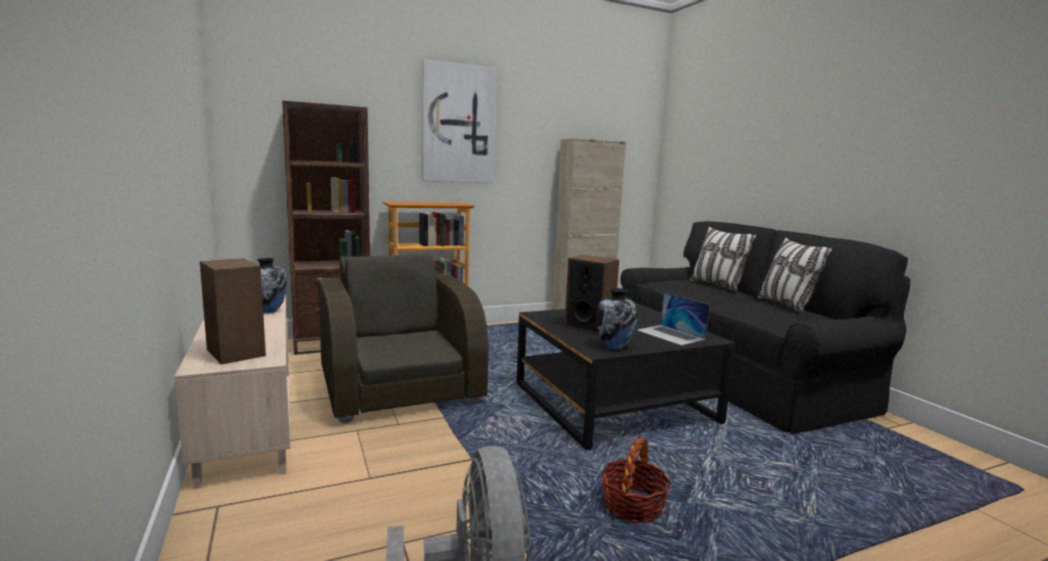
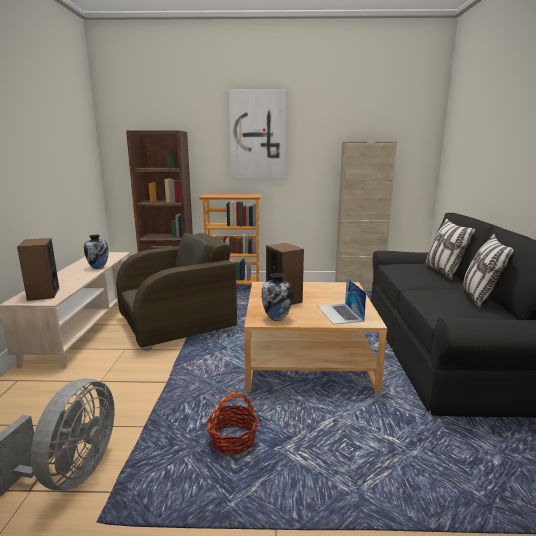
camera: 25 degrees right, 5 degrees up
brown armchair [318,254,489,424] -> brown armchair turned 60 degrees clockwise [116,233,237,351]
black coffee table [516,304,735,450] -> beige coffee table [244,282,387,394]

